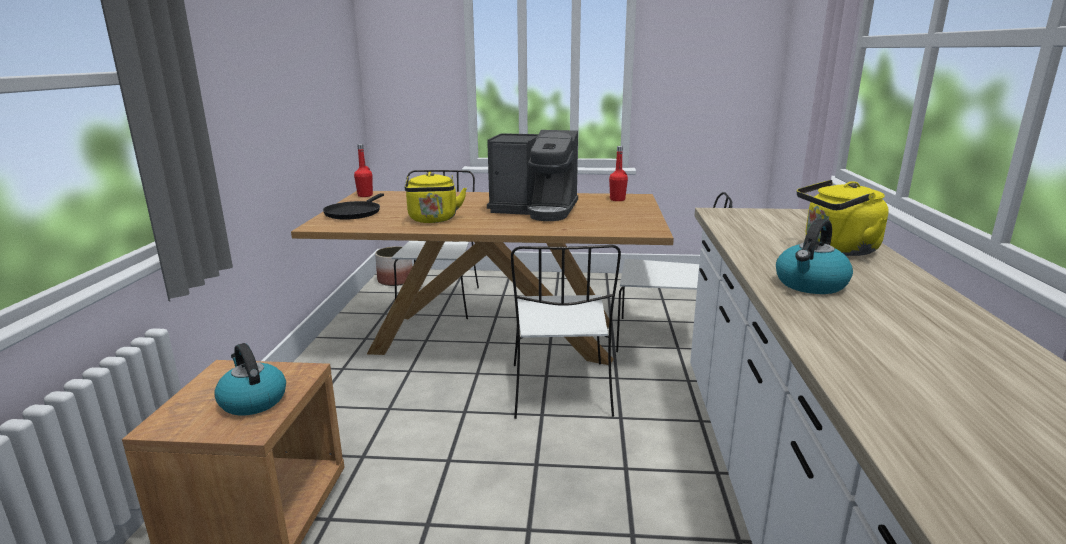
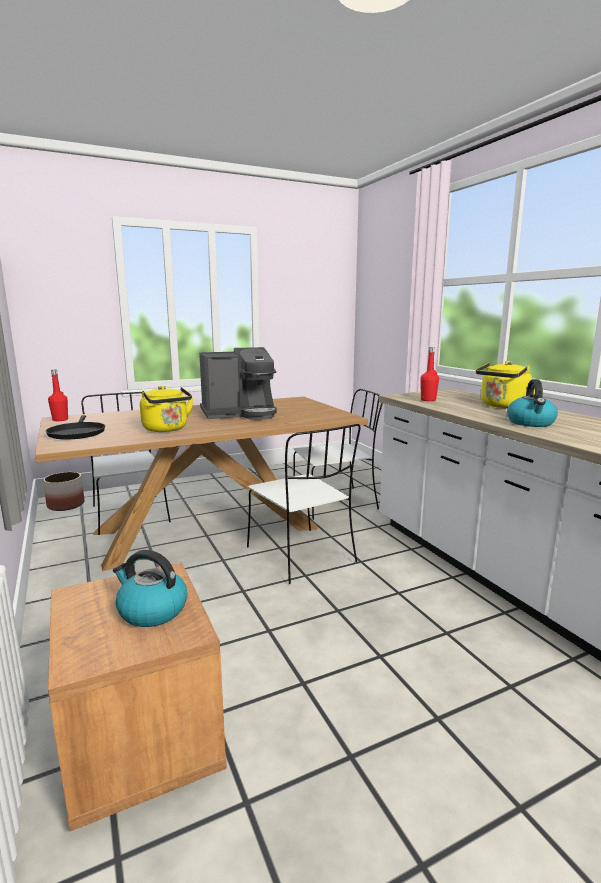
camera: 30 degrees left, 5 degrees down
red bottle [609,146,628,201] -> red bottle moved to [420,347,439,401]

